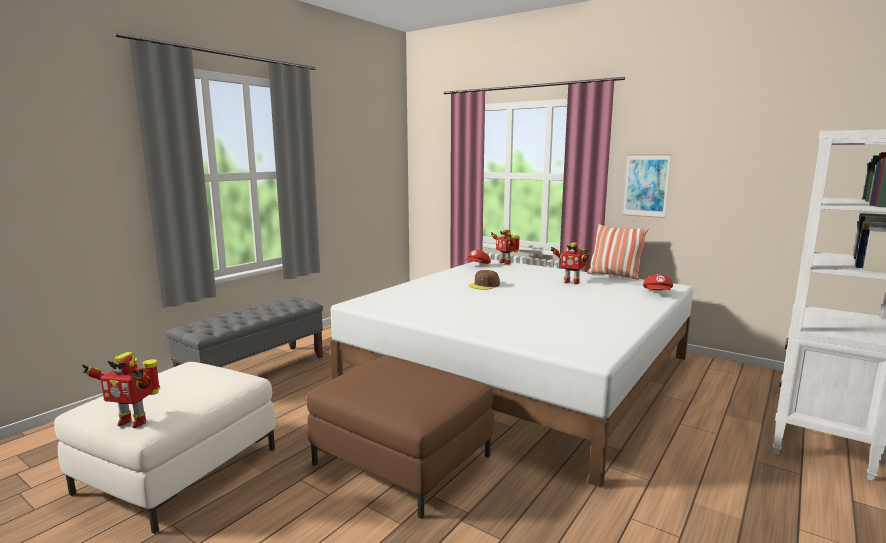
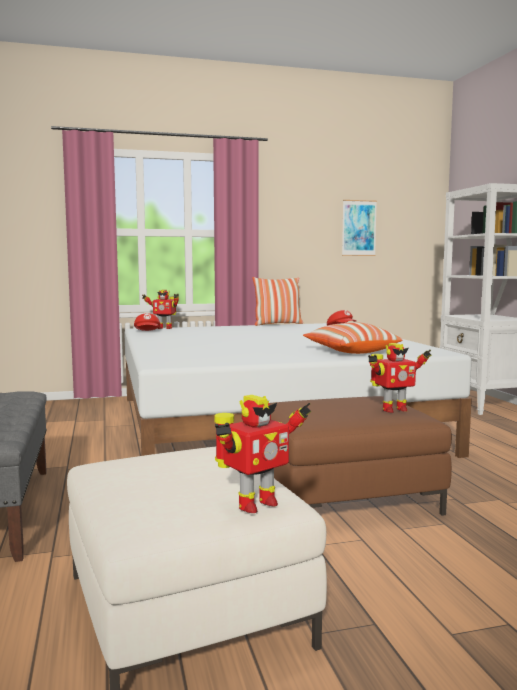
camera: 50 degrees left, 5 degrees down
brown cap [469,270,500,290] -> none
toy robot [550,242,590,284] -> toy robot moved to [368,343,431,413]
picture [623,154,671,218] -> picture moved to [342,200,377,256]
none -> pillow [303,322,402,354]

